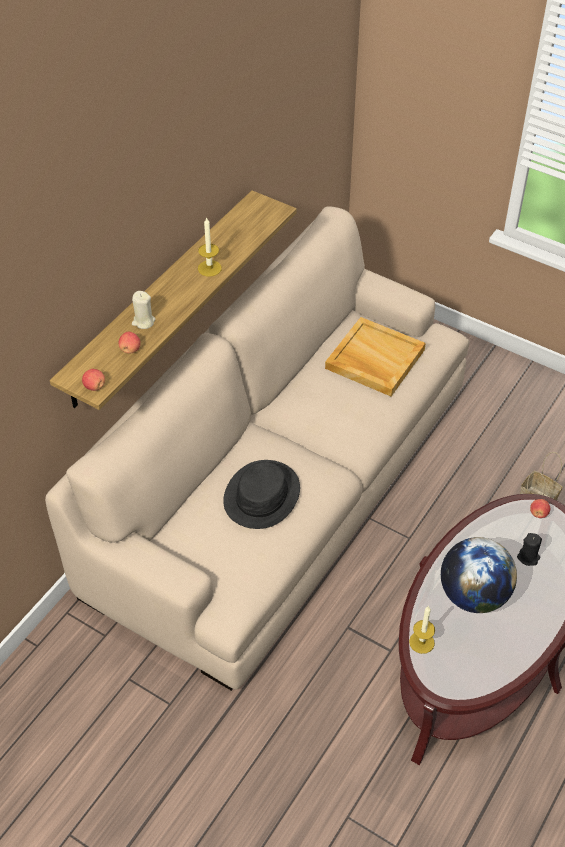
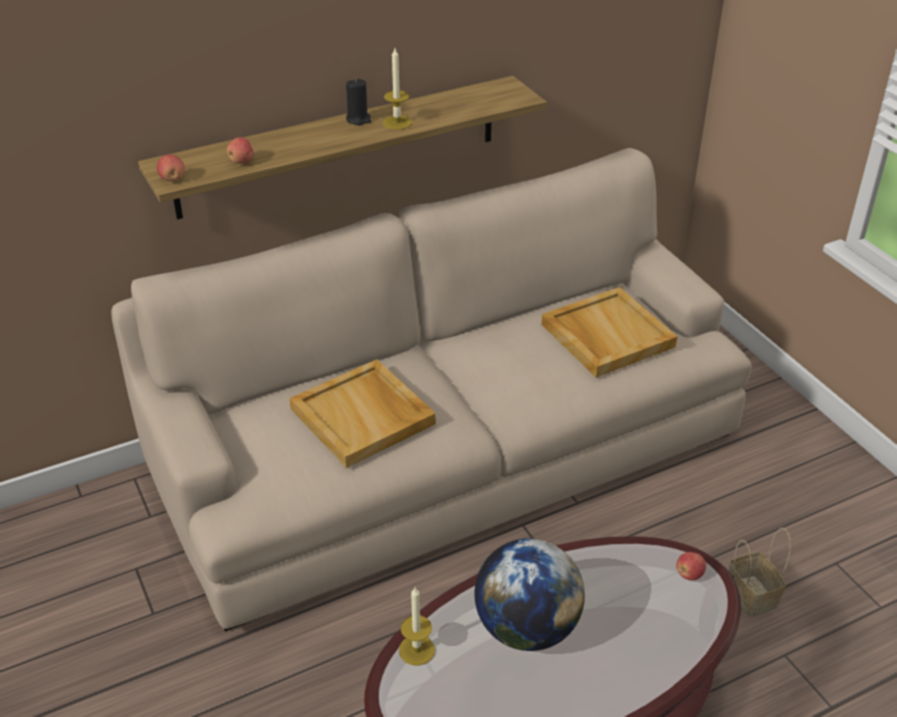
camera: 30 degrees right, 10 degrees down
beige candle [132,291,156,329] -> none
black hat [223,460,300,529] -> beige tray [290,359,436,468]
black candle [517,533,542,566] -> black candle moved to [346,78,371,126]

